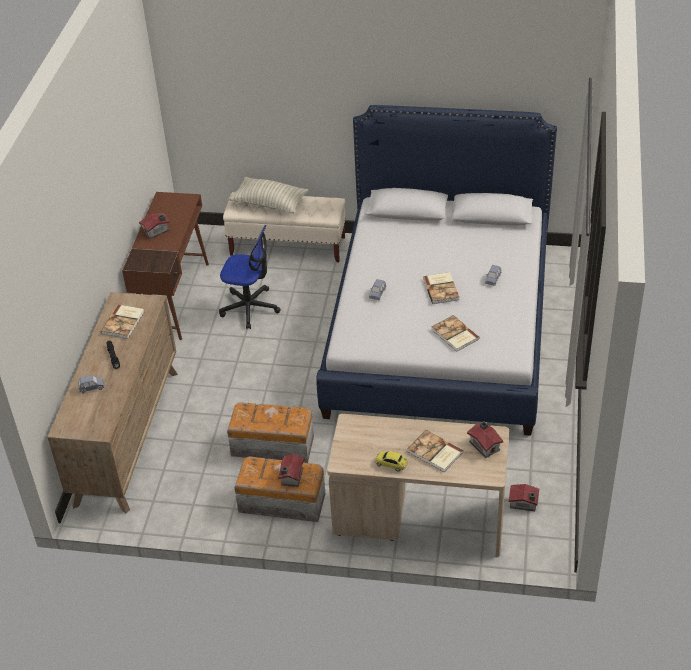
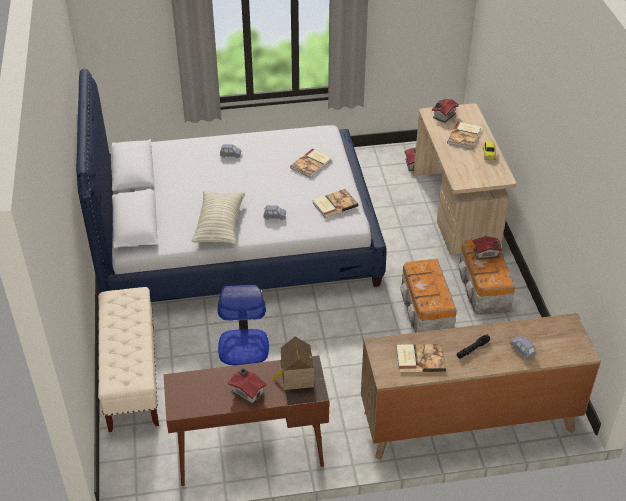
camera: 110 degrees left, 0 degrees up
pillow [228,177,309,214] -> pillow moved to [192,191,245,245]
book [423,272,459,304] -> book moved to [313,189,358,218]
none -> toy house [272,336,314,390]

